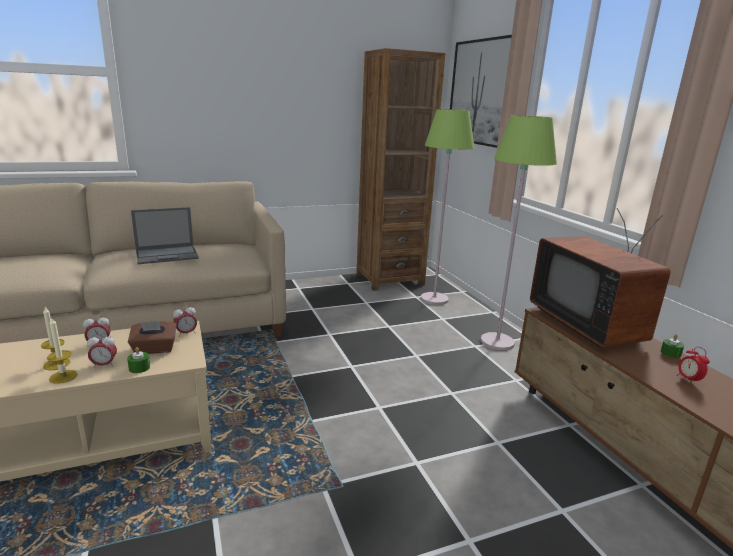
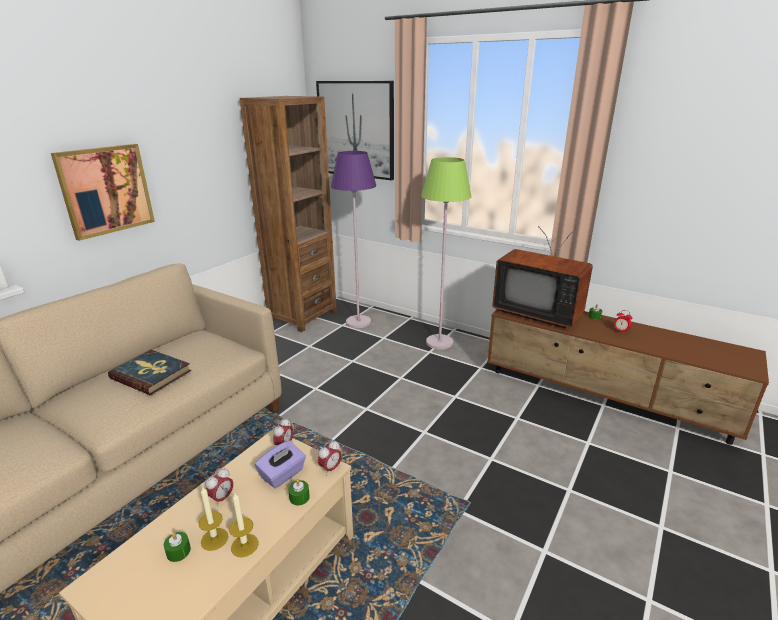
camera: 35 degrees left, 5 degrees up
alarm clock [87,333,117,368] -> alarm clock moved to [318,440,342,473]
brown tissue box [128,321,177,354] -> purple tissue box [255,440,306,488]
laptop [131,207,199,264] -> book [108,350,191,395]
green floor lamp [421,109,474,305] -> purple floor lamp [331,151,376,328]
none -> picture [51,144,155,241]
none -> green candle [164,532,191,562]

